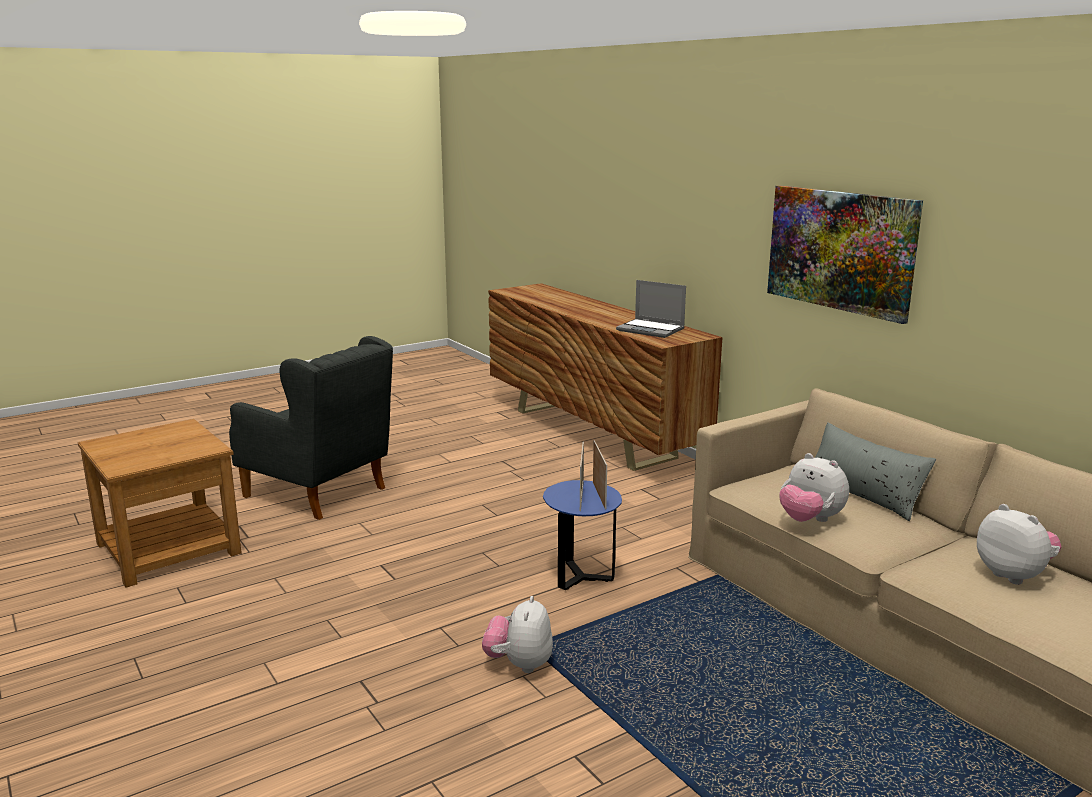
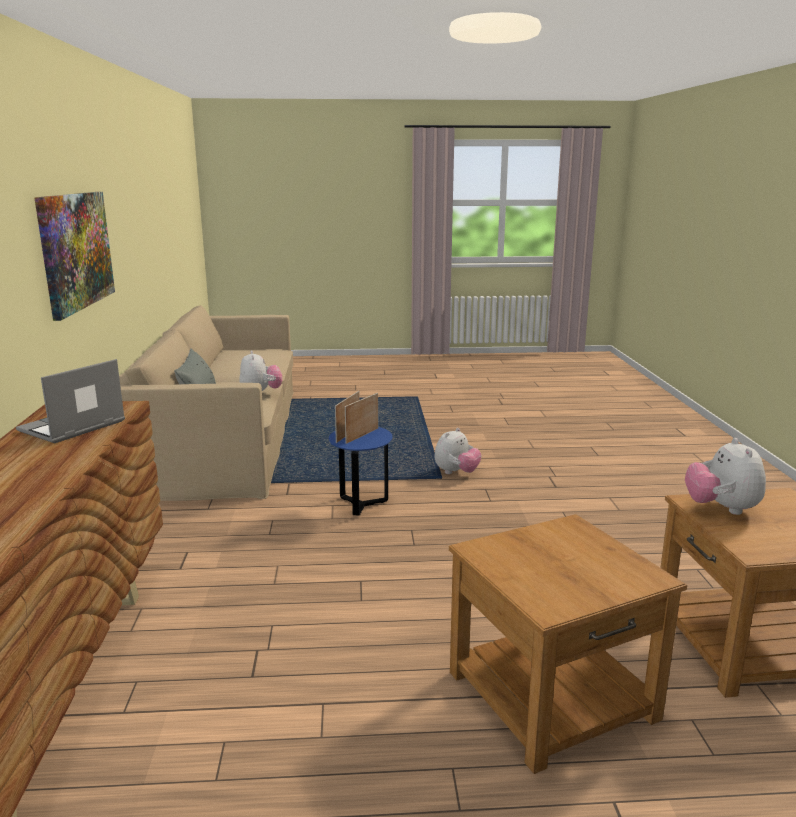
camera: 150 degrees left, 0 degrees up
grey armchair [229,336,393,520] -> brown side table [449,514,687,774]
laptop [616,280,686,338] -> laptop turned 120 degrees counterclockwise [16,359,125,443]
plush toy [977,504,1062,585] -> plush toy moved to [685,438,766,515]

